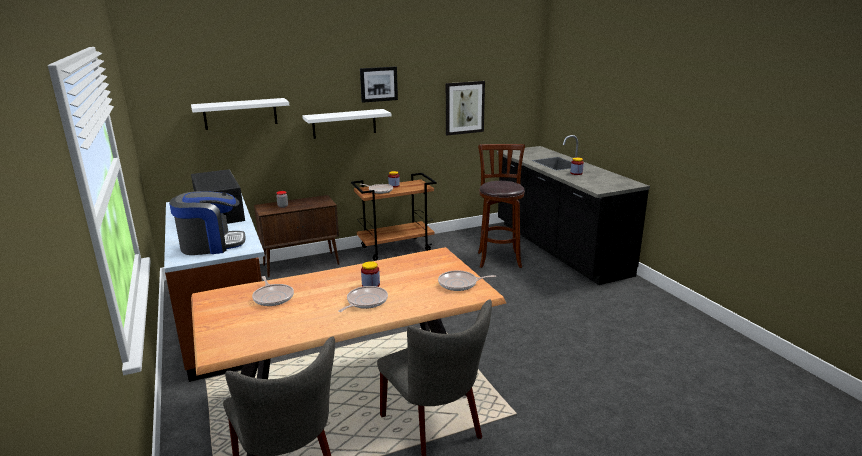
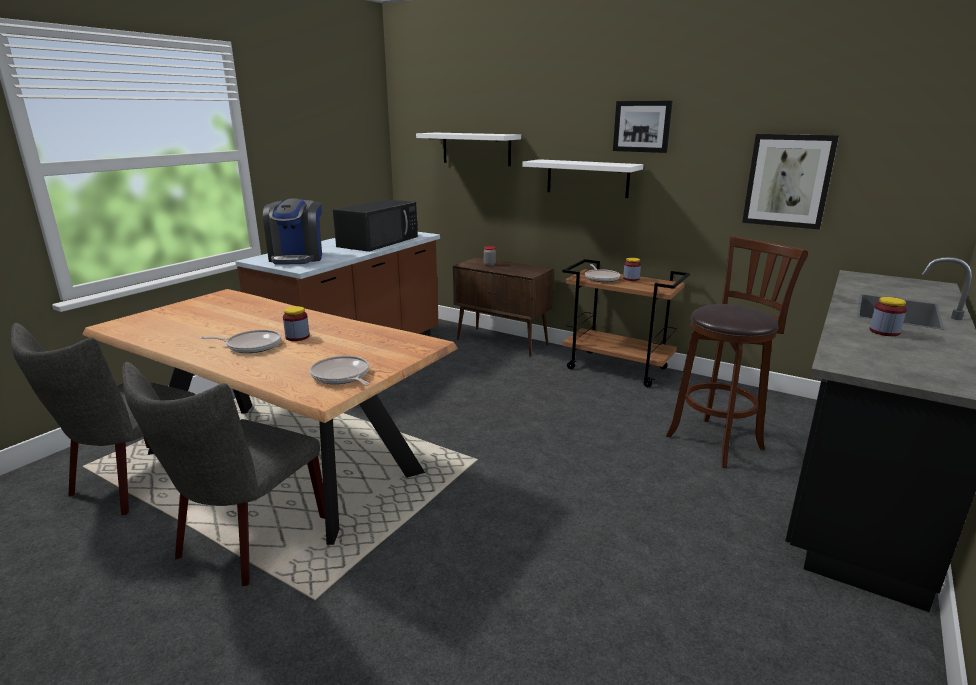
camera: 55 degrees right, 0 degrees up
coffee machine [169,191,246,255] -> coffee machine turned 45 degrees clockwise [263,198,322,264]
frying pan [252,276,294,306] -> none

